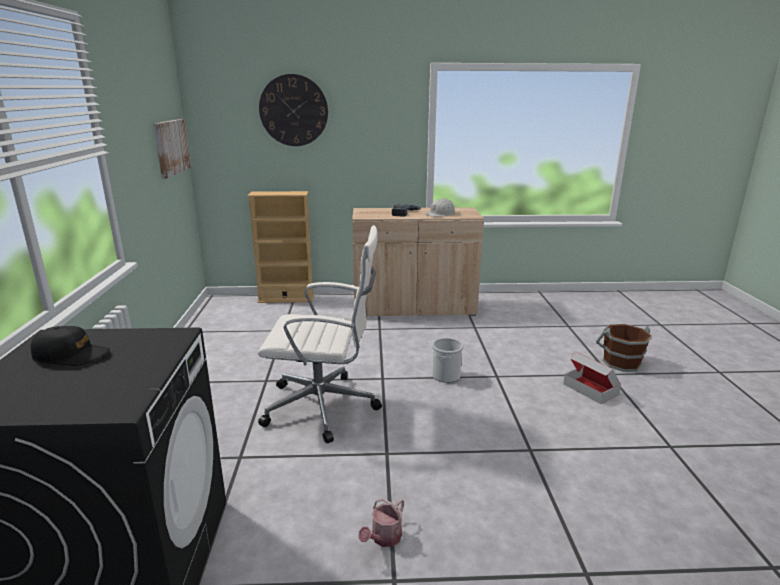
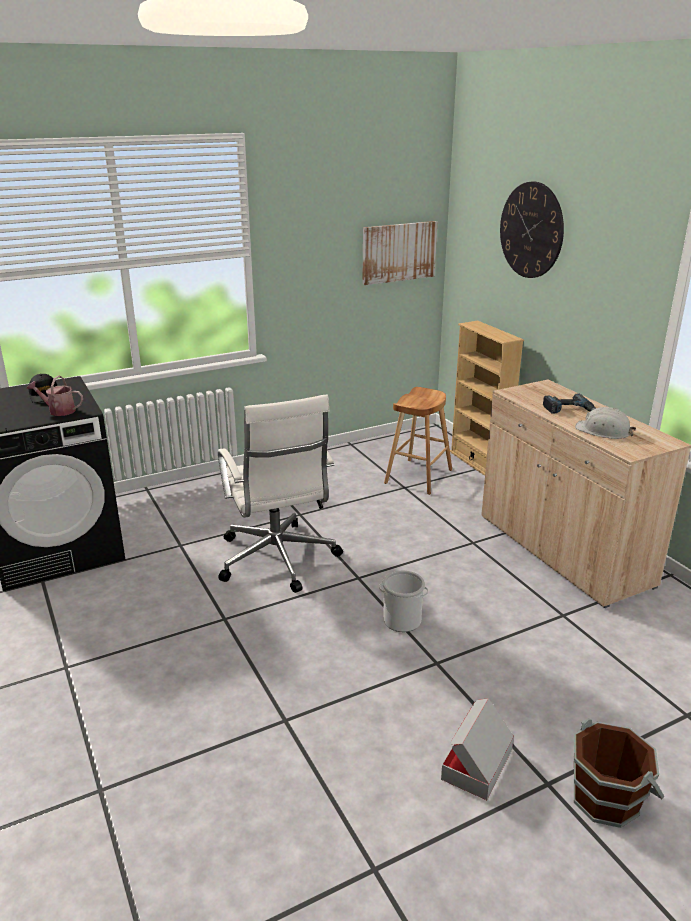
camera: 65 degrees right, 5 degrees up
watering can [358,498,404,547] -> watering can moved to [27,375,83,416]
none -> brown stool [384,387,452,495]

